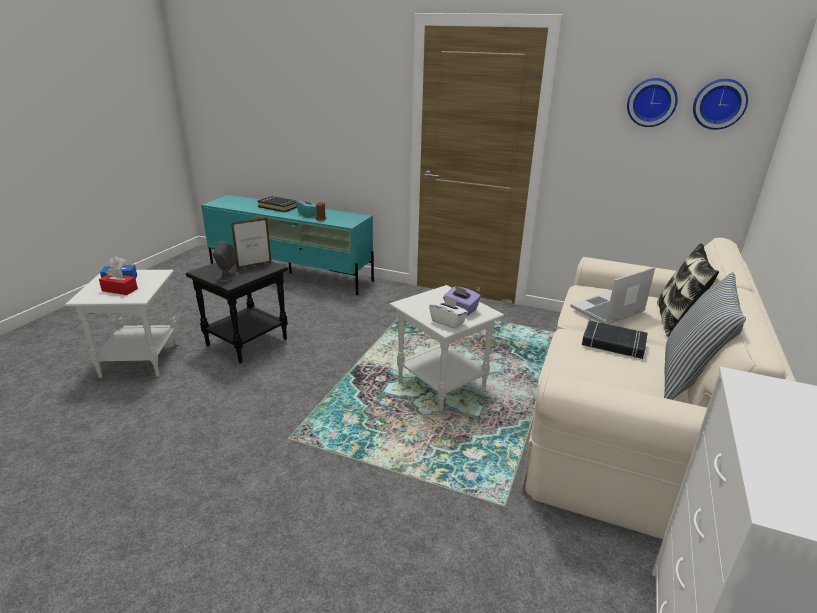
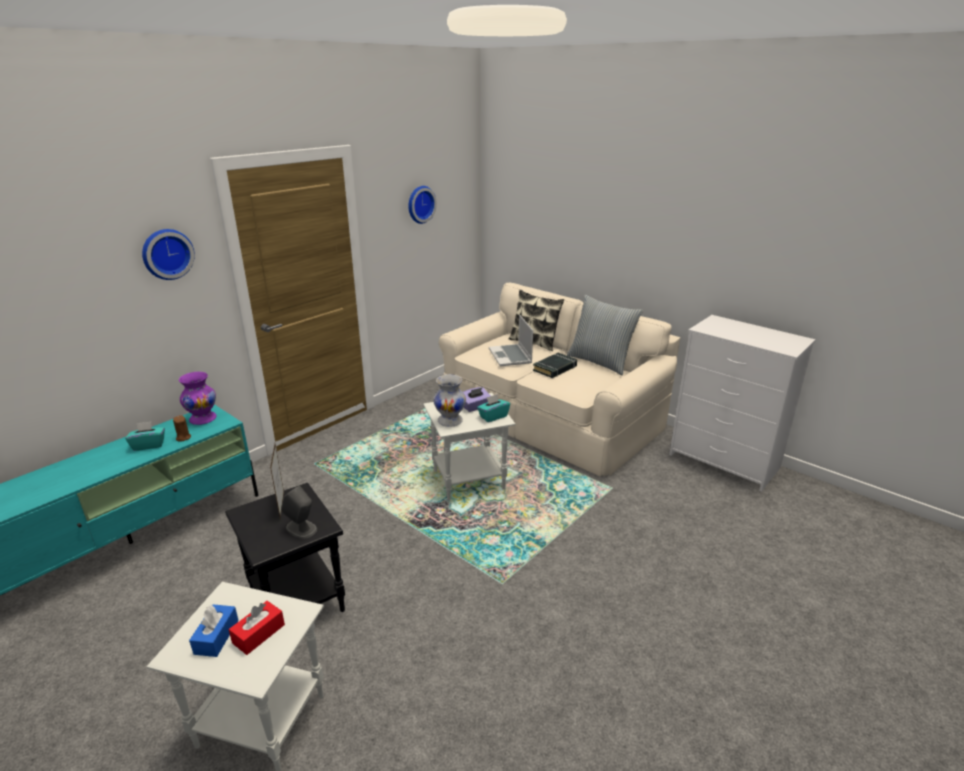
camera: 70 degrees left, 0 degrees up
black book [257,196,297,212] -> none
white tissue box [429,295,468,329] -> turquoise tissue box [477,394,510,422]
wall clock [693,79,748,130] -> wall clock moved to [142,229,195,280]
none -> purple vase [179,372,217,425]
none -> white vase [433,374,466,427]

